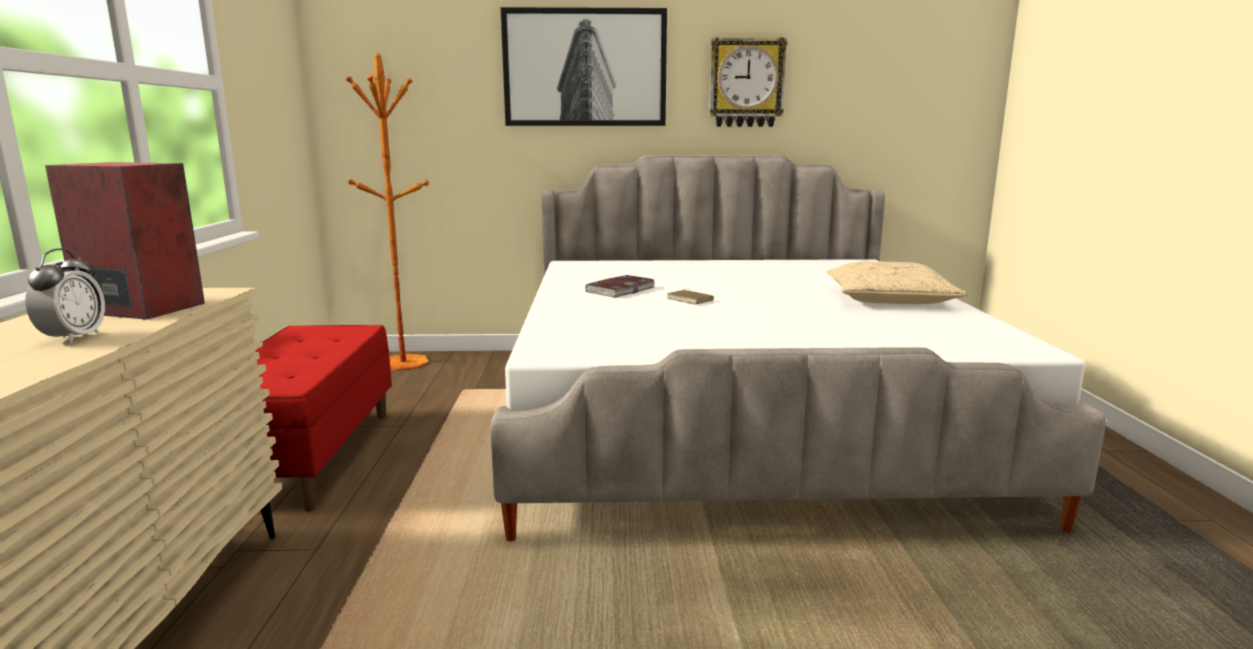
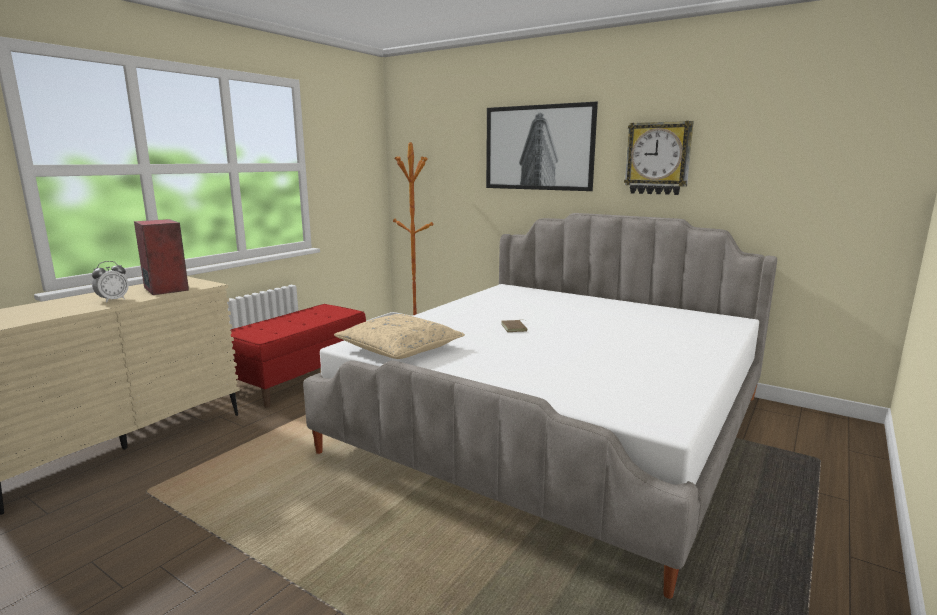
camera: 35 degrees right, 0 degrees up
book [586,275,656,297] -> none
beige pillow [826,262,968,304] -> beige pillow moved to [334,314,465,359]

